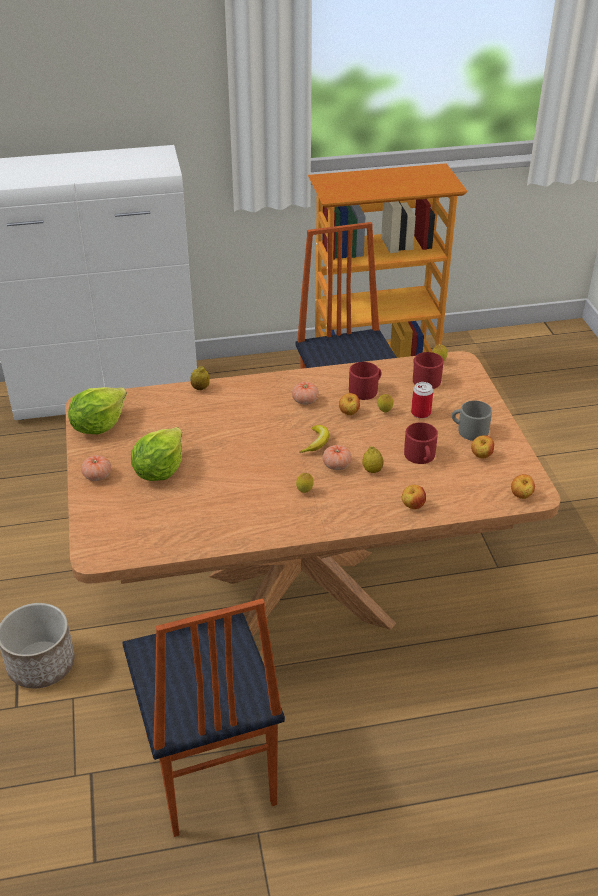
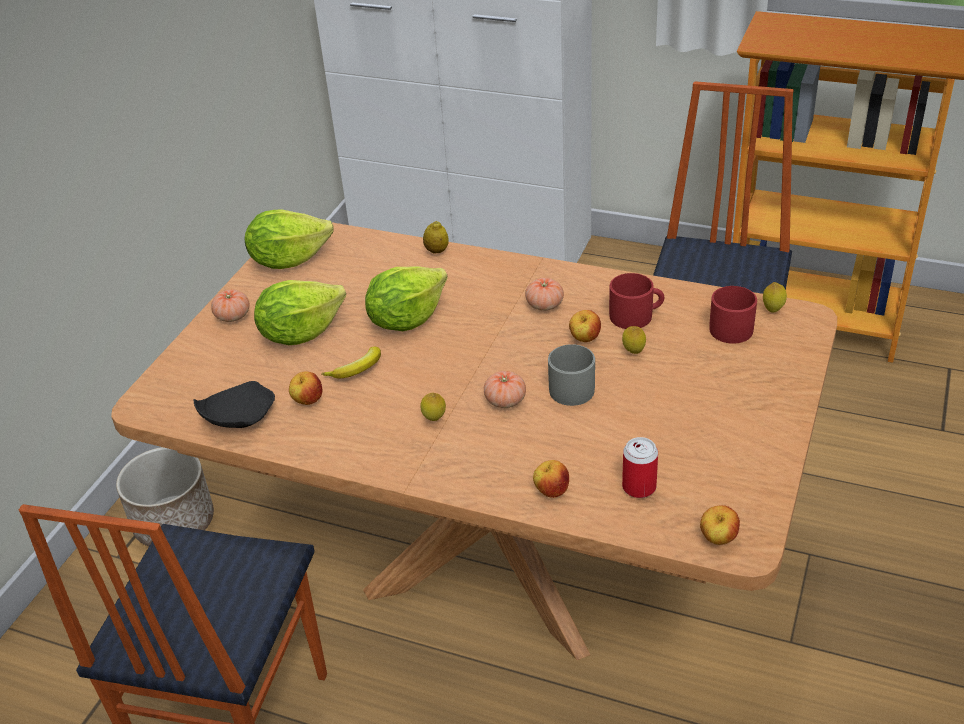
camera: 35 degrees right, 0 degrees up
banana [299,425,329,453] -> banana moved to [321,347,381,378]
lemon [363,446,384,473] -> none
red mug [404,422,438,464] -> none
can [411,382,433,418] -> can moved to [622,437,658,498]
grey mug [452,401,492,441] -> grey mug moved to [548,344,595,406]
apple [471,435,494,459] -> apple moved to [289,371,322,405]
none -> black plate [193,381,275,428]
none -> lettuce [365,266,448,331]

